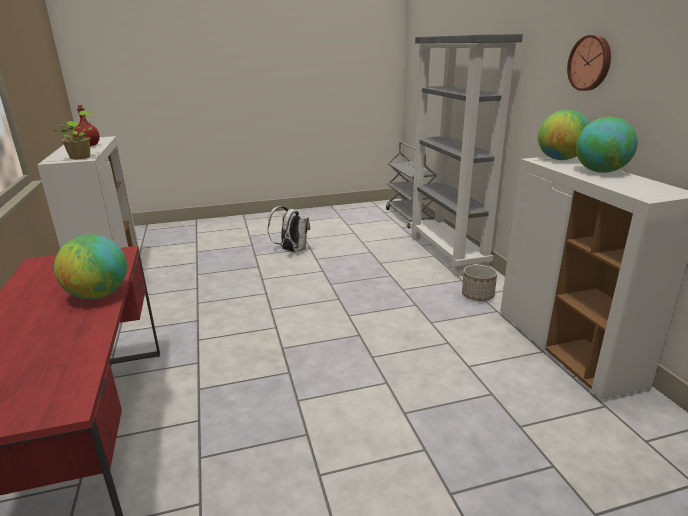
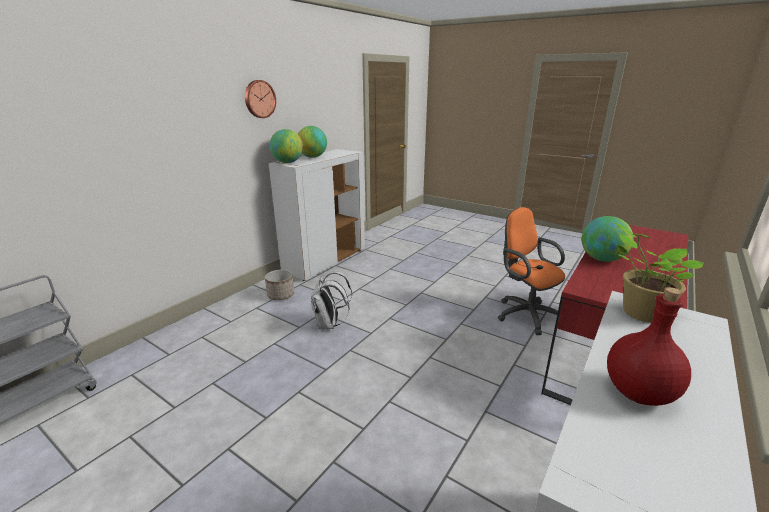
camera: 130 degrees left, 0 degrees up
white backpack [267,206,310,252] -> white backpack moved to [311,272,352,329]
grey bookcase [410,34,523,276] -> none
none -> orange office chair [498,207,565,335]

